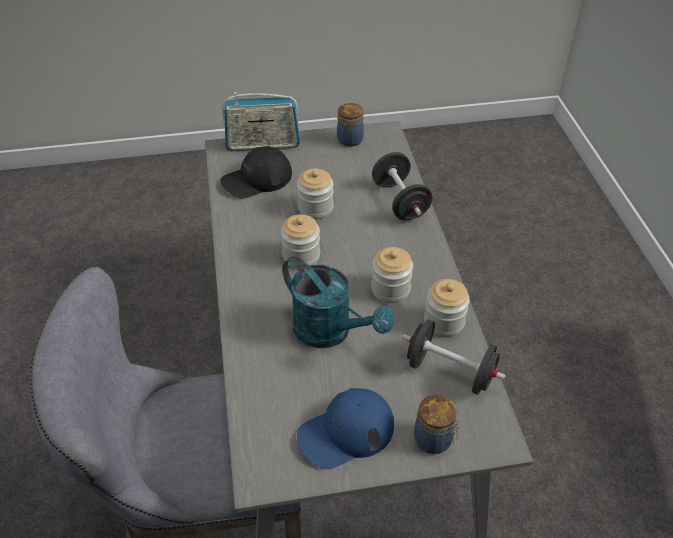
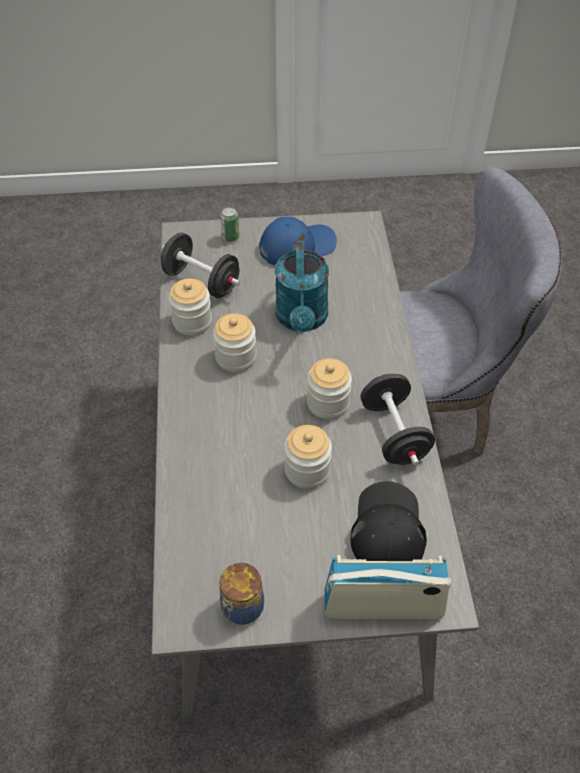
camera: 175 degrees left, 5 degrees up
black cap [220,146,292,199] -> black cap turned 60 degrees counterclockwise [351,481,427,561]
turquoise watering can [282,256,394,348] -> turquoise watering can turned 135 degrees counterclockwise [275,234,329,332]
black dumbbell [372,152,433,220] -> black dumbbell moved to [361,374,435,465]
jar [414,395,459,454] -> can [220,207,239,242]

